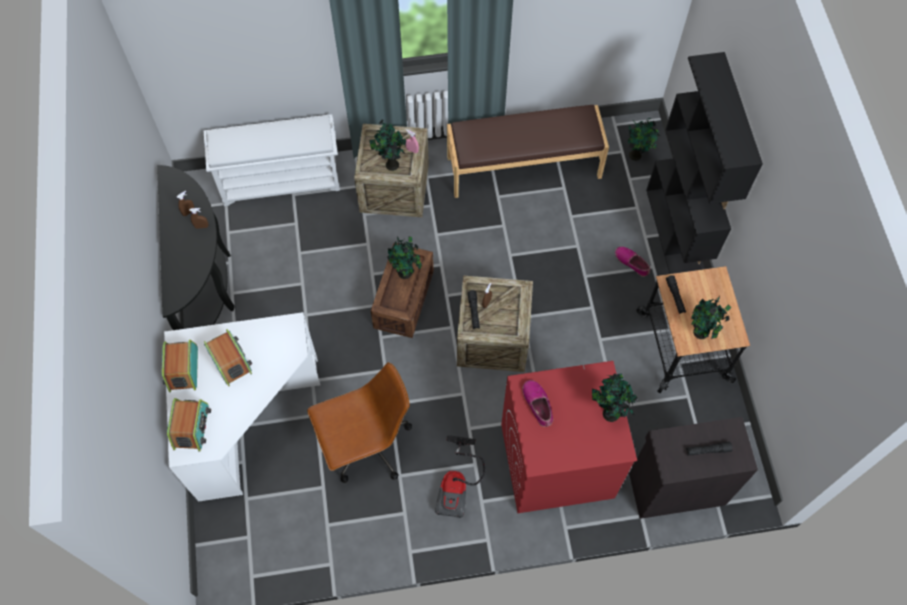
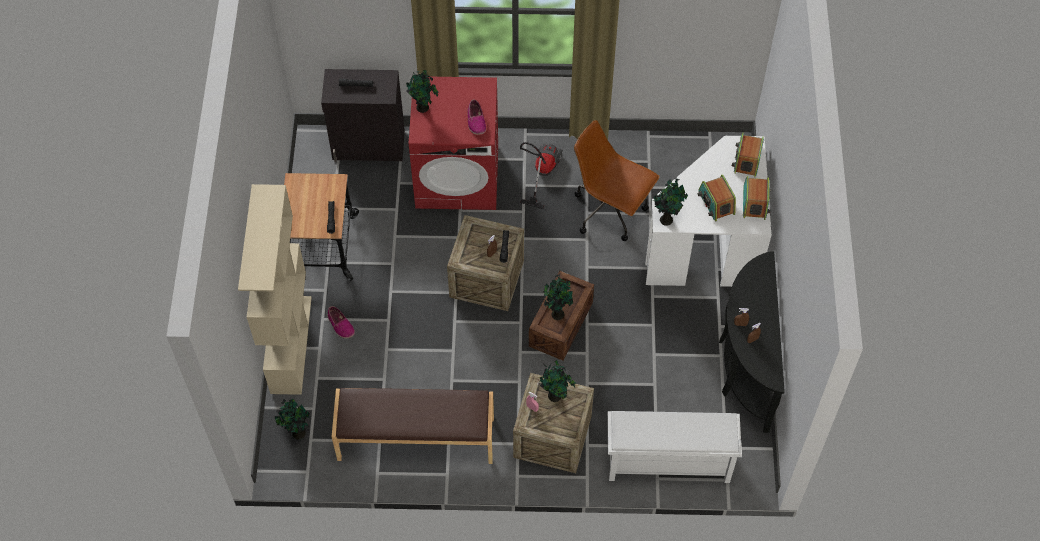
camera: 170 degrees left, 5 degrees down
brown office chair [307,362,412,483] -> brown office chair turned 45 degrees clockwise [574,120,660,241]
black bookcase [646,52,763,274] -> beige bookcase [238,184,312,395]
potted plant [691,296,731,339] -> potted plant moved to [652,178,688,226]

